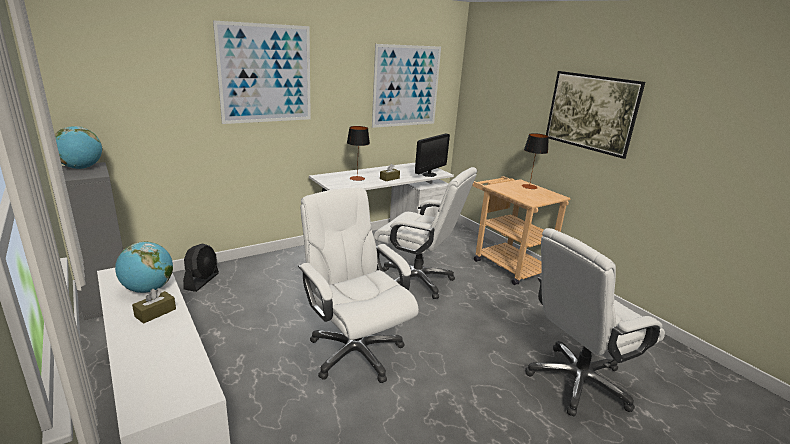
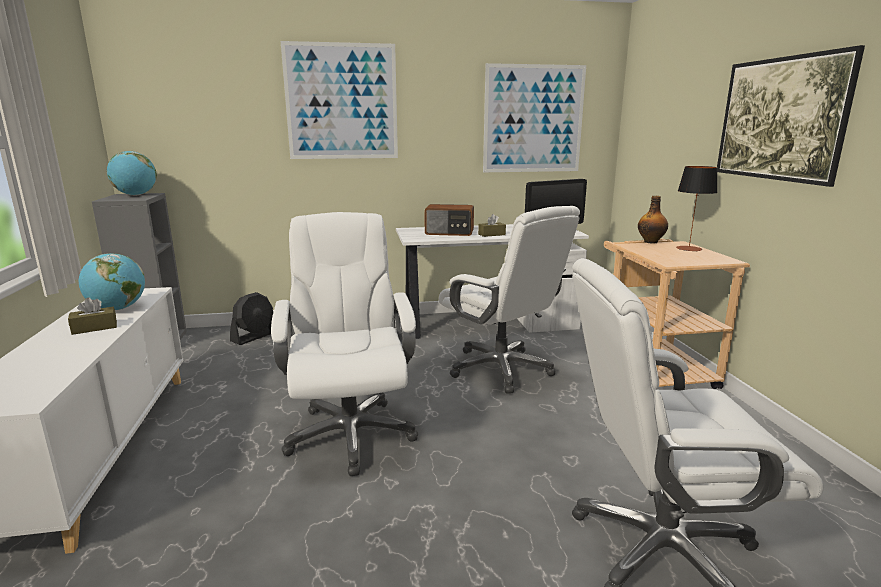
camera: 25 degrees right, 5 degrees down
table lamp [347,126,370,181] -> radio [424,204,474,236]
none -> bottle [638,196,668,244]

